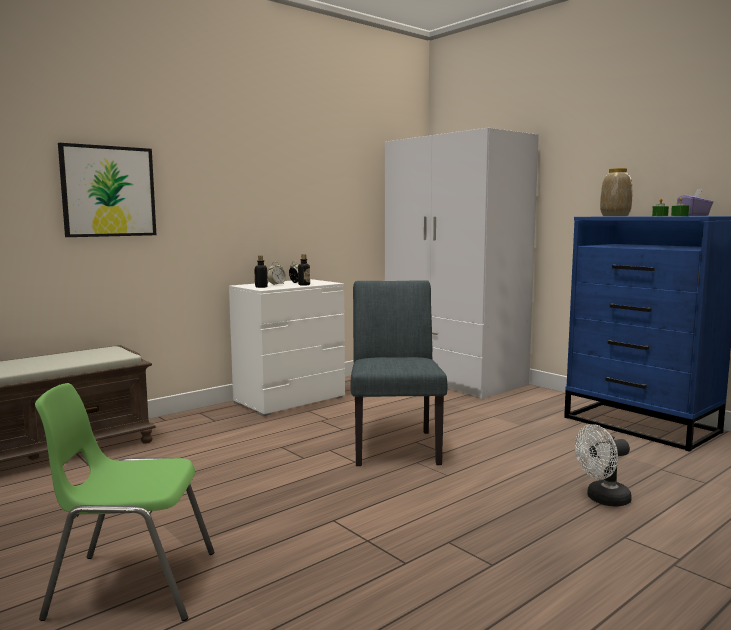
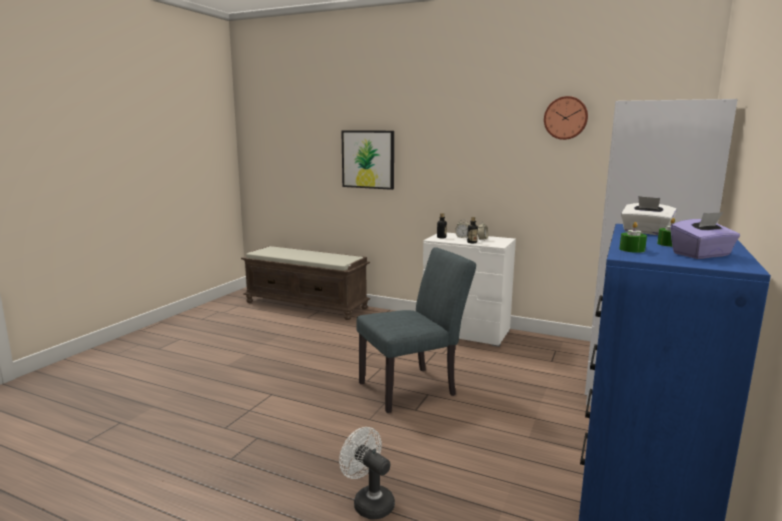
camera: 65 degrees right, 5 degrees up
green chair [35,383,214,621] -> none
vase [600,168,632,216] -> white tissue box [621,196,676,235]
none -> wall clock [544,96,588,140]

